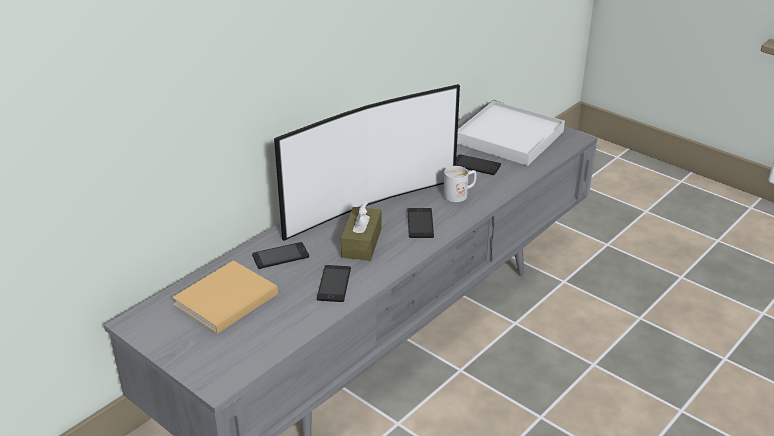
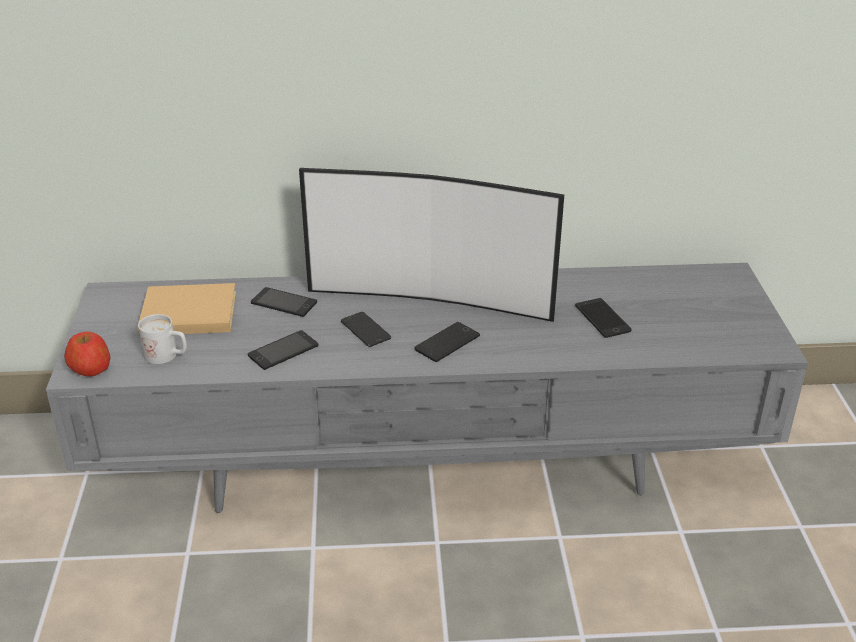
camera: 45 degrees right, 0 degrees up
brown tissue box [341,201,381,261] -> phone [341,312,391,347]
white mug [443,166,477,202] -> white mug moved to [138,314,187,364]
white tray [457,101,565,166] -> none
none -> apple [64,332,110,376]

